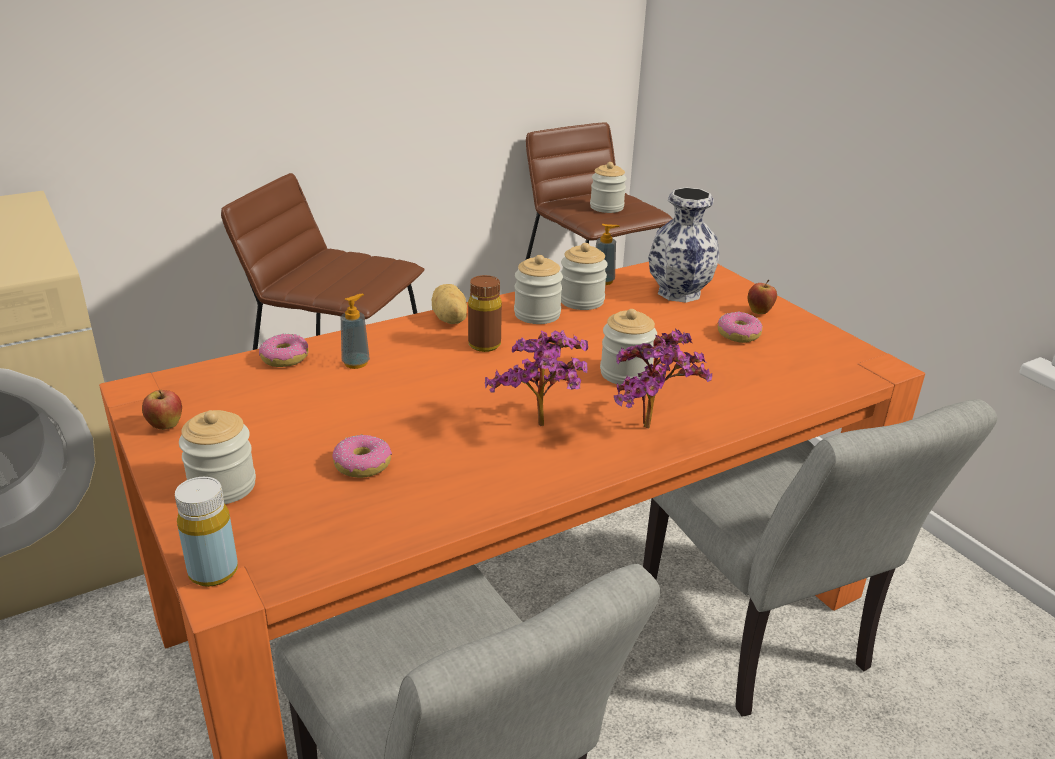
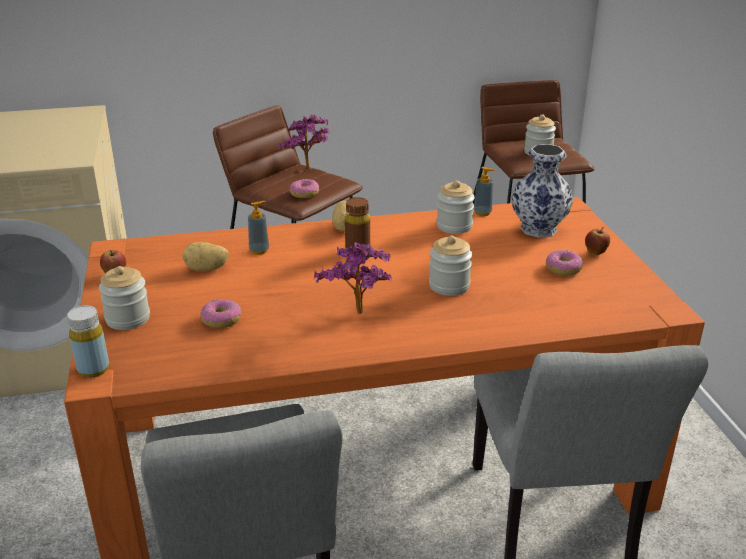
camera: 20 degrees right, 0 degrees up
donut [259,334,308,367] -> donut moved to [289,179,319,198]
jar [514,255,563,324] -> none
potted plant [614,329,712,429] -> potted plant moved to [278,114,330,169]
none -> potato [183,242,229,271]

